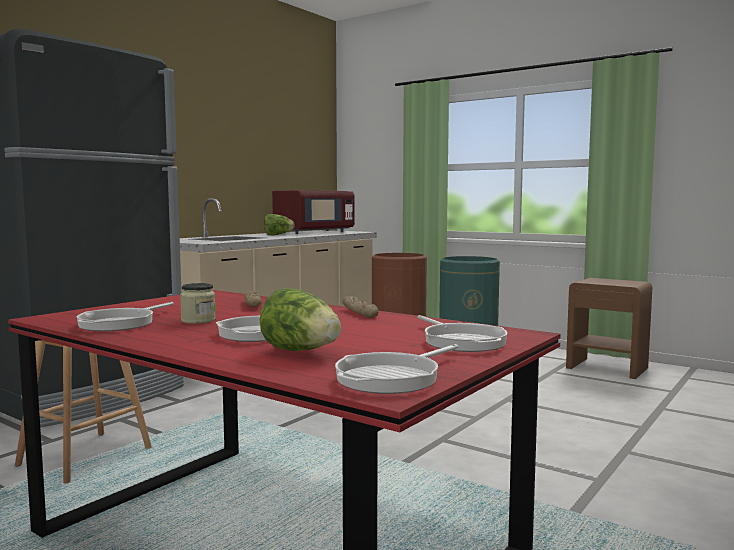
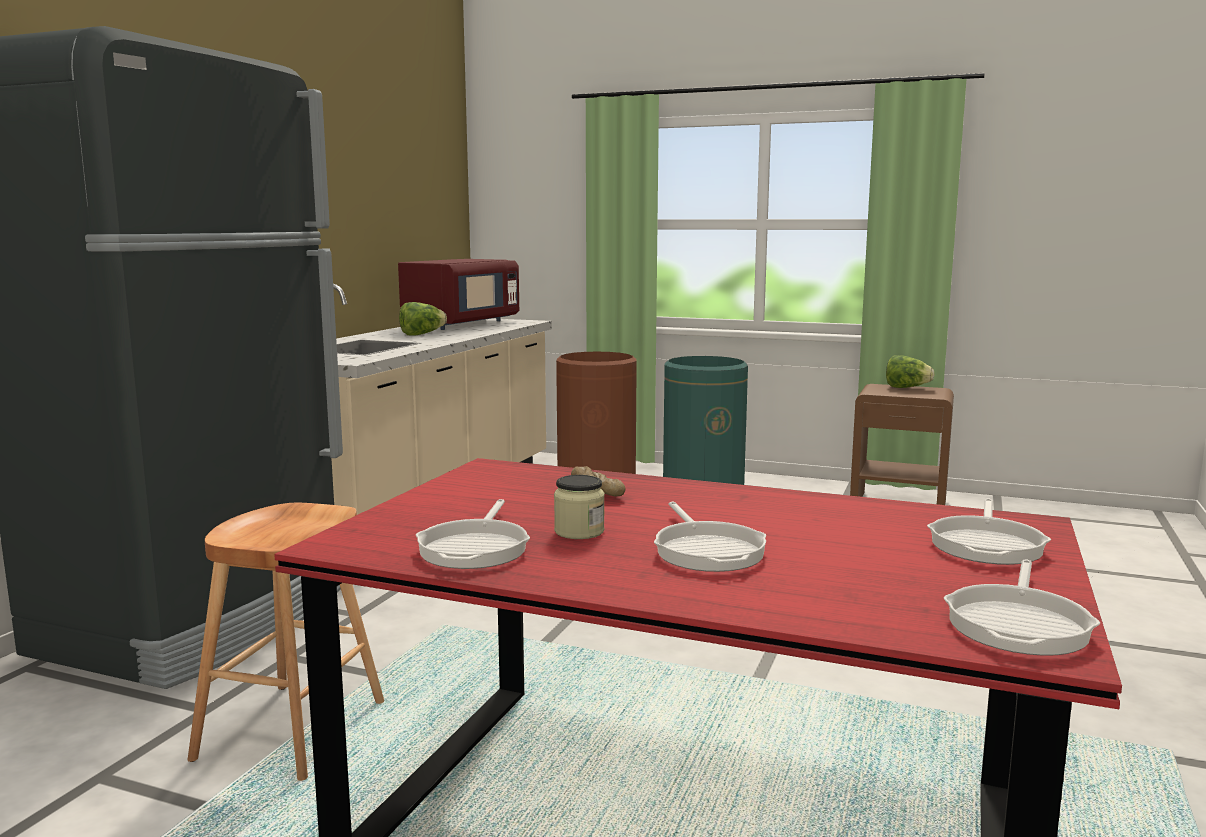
camera: 15 degrees left, 5 degrees up
lettuce [260,288,341,351] -> lettuce moved to [886,355,934,388]
bread [342,296,379,318] -> none
frying pan [417,315,507,352] -> frying pan turned 60 degrees clockwise [927,498,1051,565]

